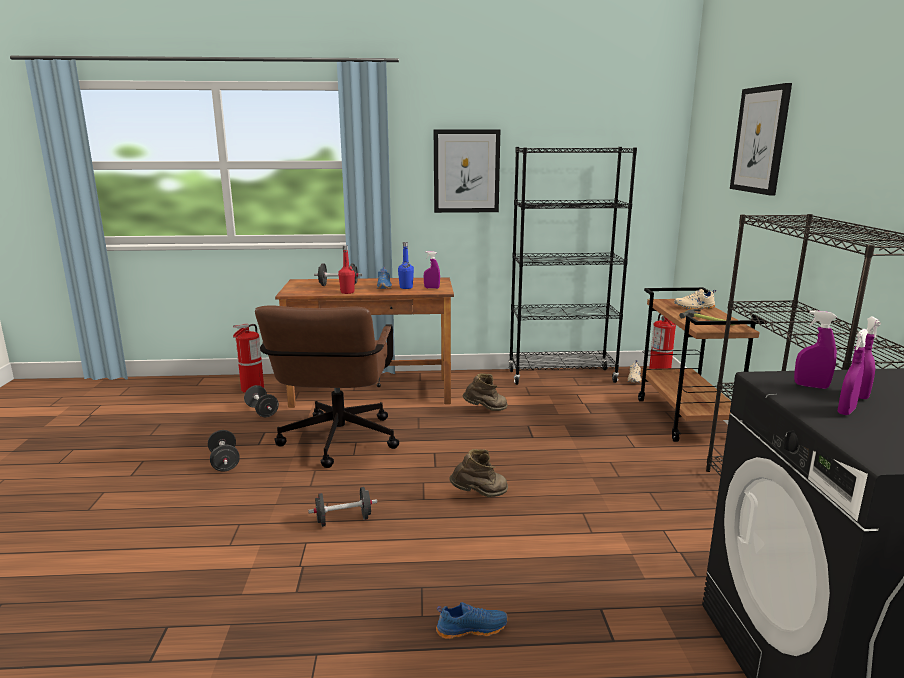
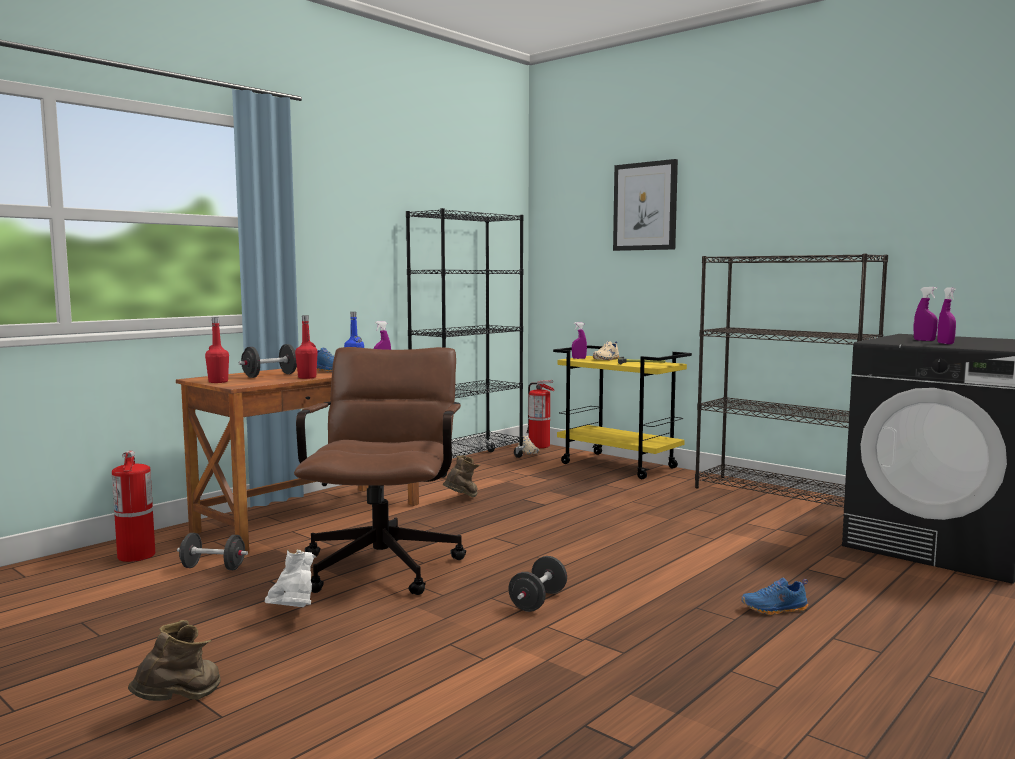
camera: 45 degrees left, 10 degrees down
black dumbbell [208,430,240,472] -> white boot [265,549,317,607]
brown office chair [255,305,399,468] -> brown office chair turned 135 degrees counterclockwise [294,347,466,595]
picture [434,129,500,213] -> none
blue shoe [436,602,508,639] -> blue shoe turned 135 degrees counterclockwise [741,578,808,615]
brown boot [449,449,508,497] -> brown boot moved to [128,620,221,701]
brown cart [638,287,767,442] -> yellow cart [553,345,692,479]
purple spray bottle [794,310,837,389] -> purple spray bottle moved to [572,322,587,359]
none -> red bottle [205,317,229,383]

